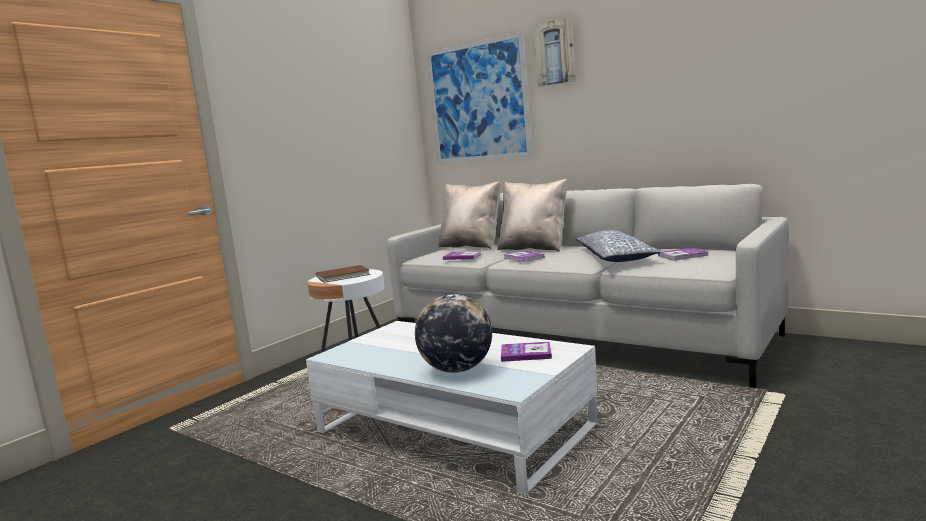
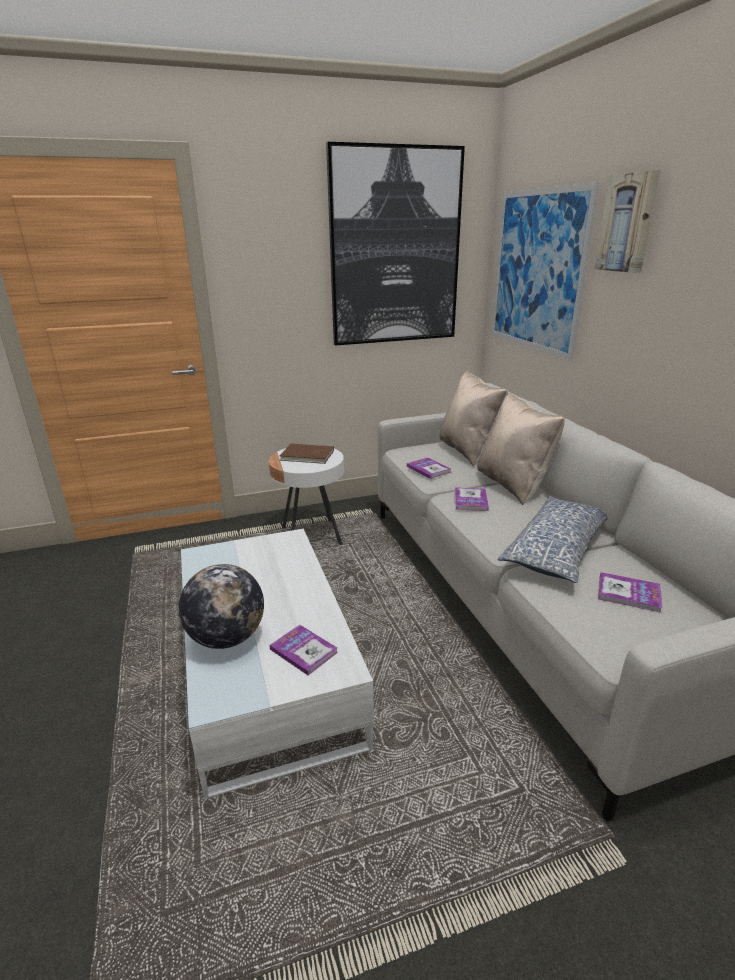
camera: 35 degrees right, 15 degrees up
none -> picture [326,142,465,346]

